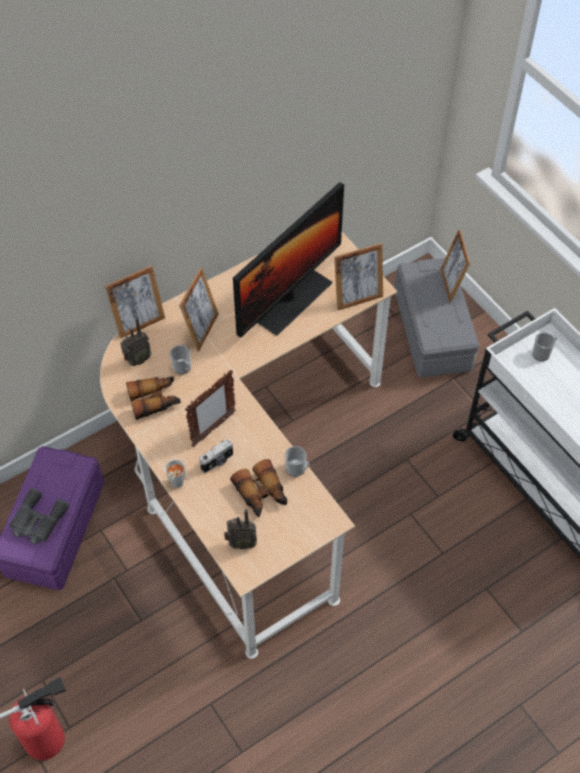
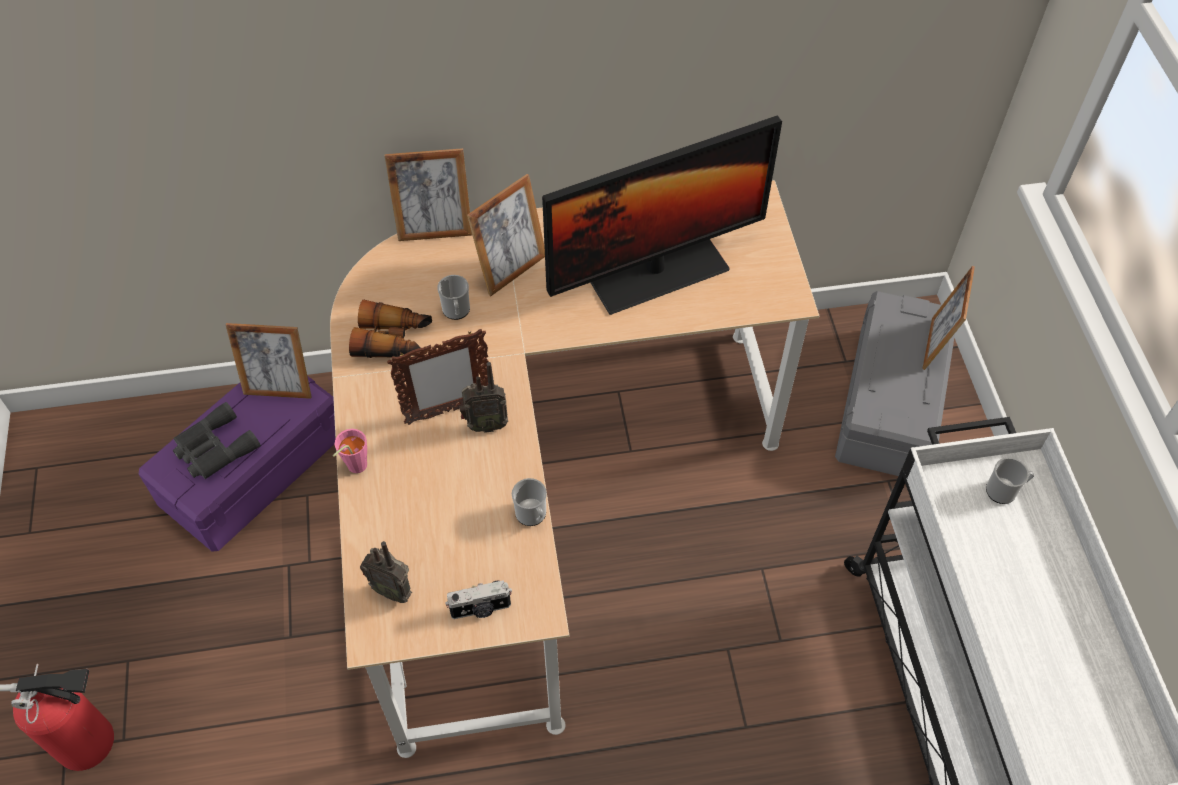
camera: 25 degrees right, 0 degrees up
radio [120,317,151,366] -> radio moved to [460,362,508,433]
grey cup [165,459,185,488] -> pink cup [333,429,367,473]
camera [200,439,233,473] -> camera moved to [445,580,512,619]
binoculars [230,459,287,517] -> none
picture frame [334,243,383,310] -> picture frame moved to [226,323,312,399]

